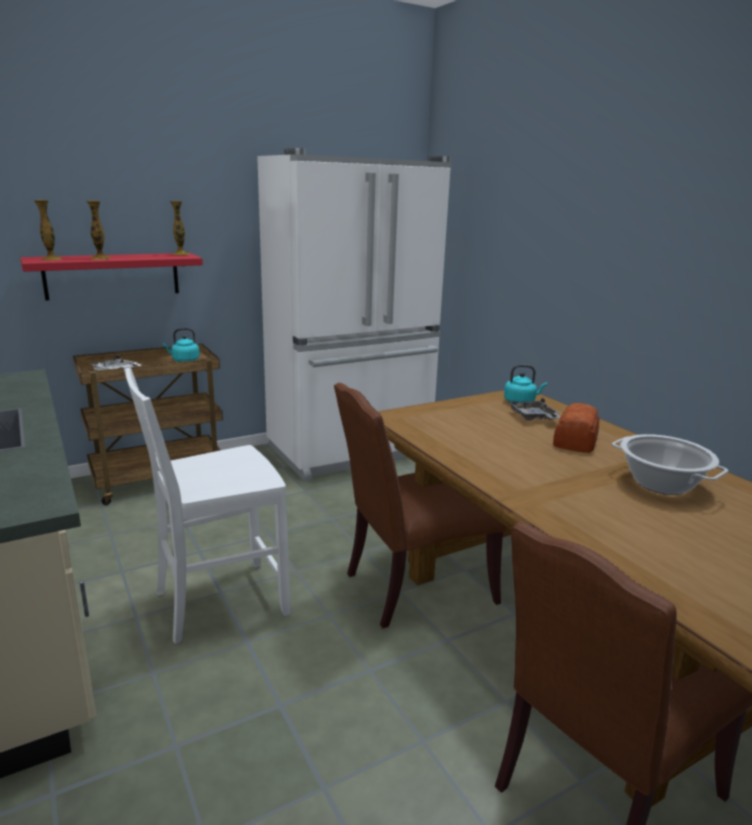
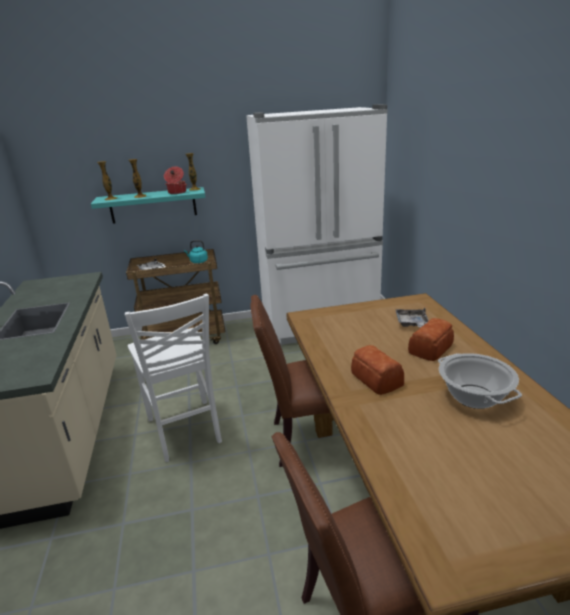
camera: 20 degrees right, 5 degrees up
red shelf [20,253,203,301] -> turquoise shelf [91,187,206,224]
white chair [123,365,291,644] -> white chair turned 105 degrees counterclockwise [125,294,222,462]
turquoise kettle [504,364,547,402] -> none
none -> cooking pot [164,167,187,194]
none -> bread [351,345,404,395]

